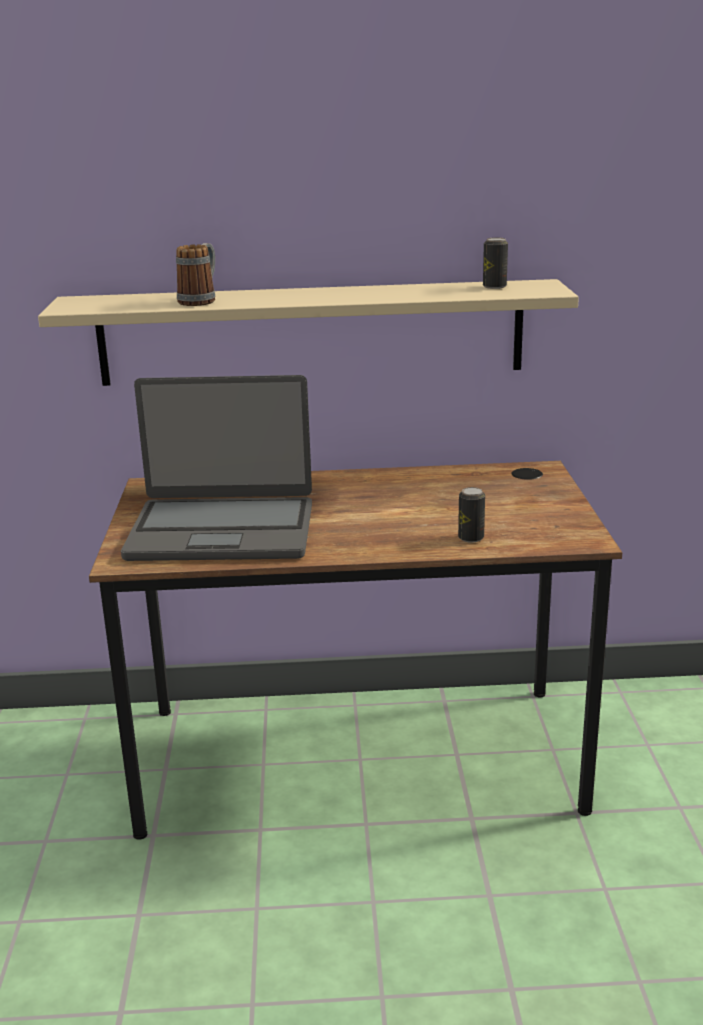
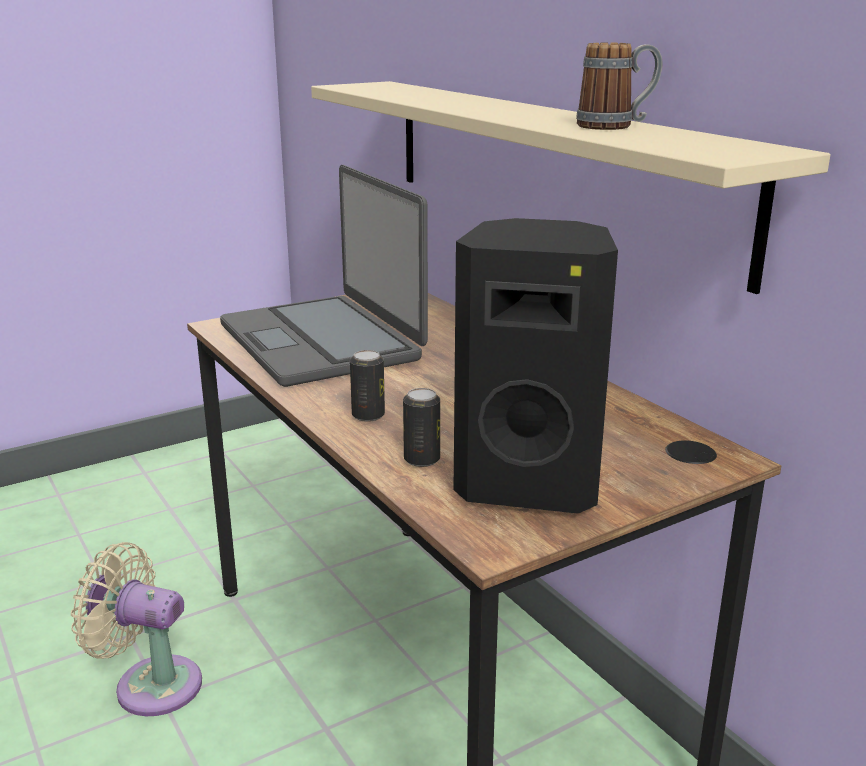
camera: 60 degrees right, 0 degrees up
mug [176,243,215,306] -> mug moved to [576,42,663,130]
can [483,237,508,289] -> can moved to [350,350,385,422]
none -> beige fan [71,542,202,716]
none -> black speaker [454,218,618,514]

